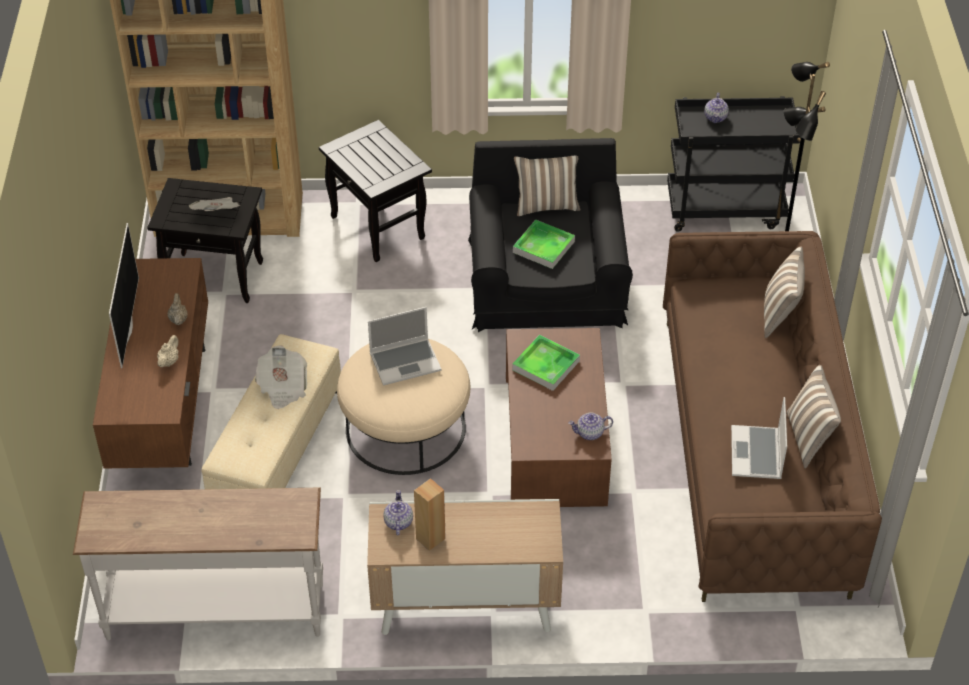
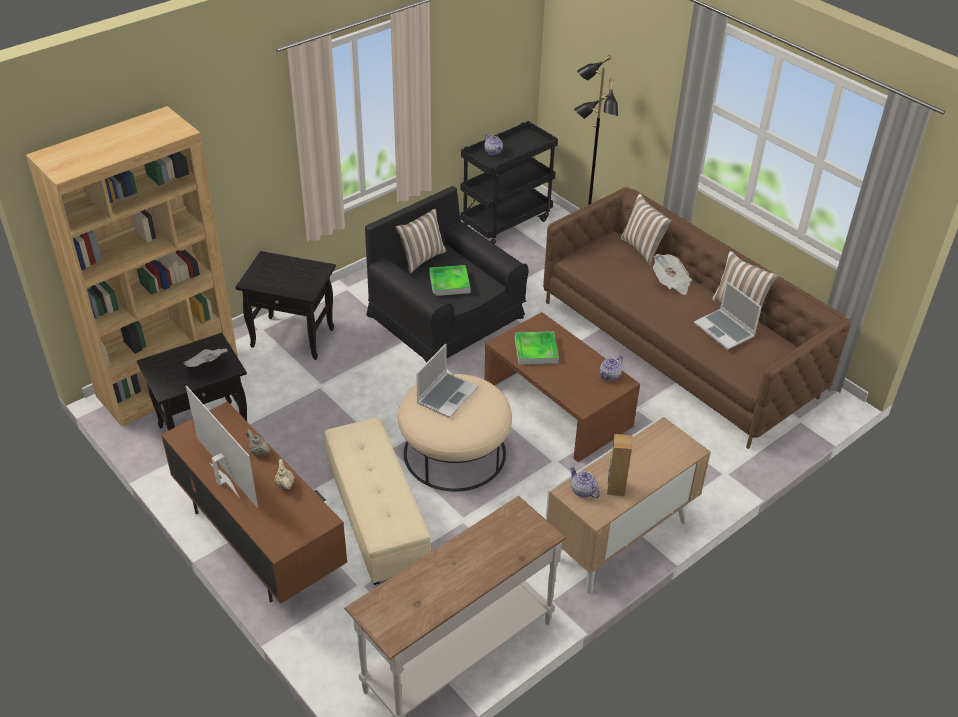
camera: 40 degrees left, 5 degrees down
newspaper [255,346,307,409] -> newspaper moved to [653,254,692,295]

